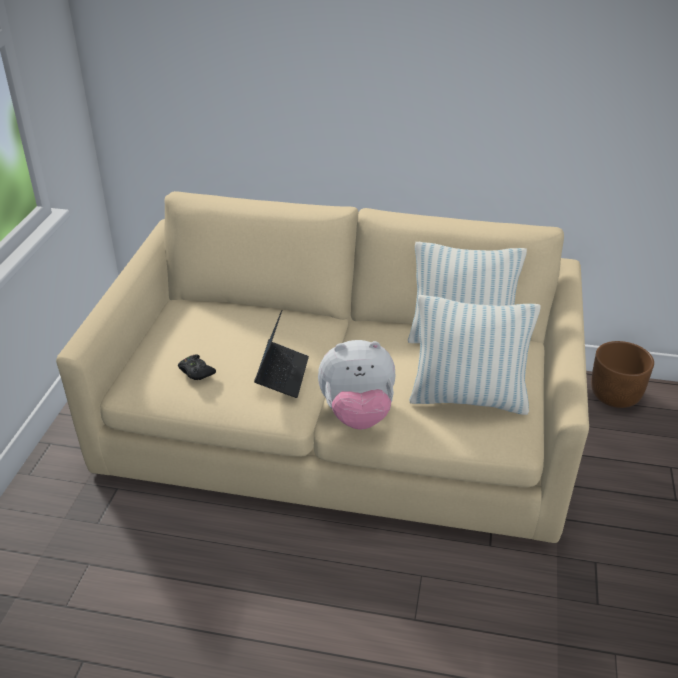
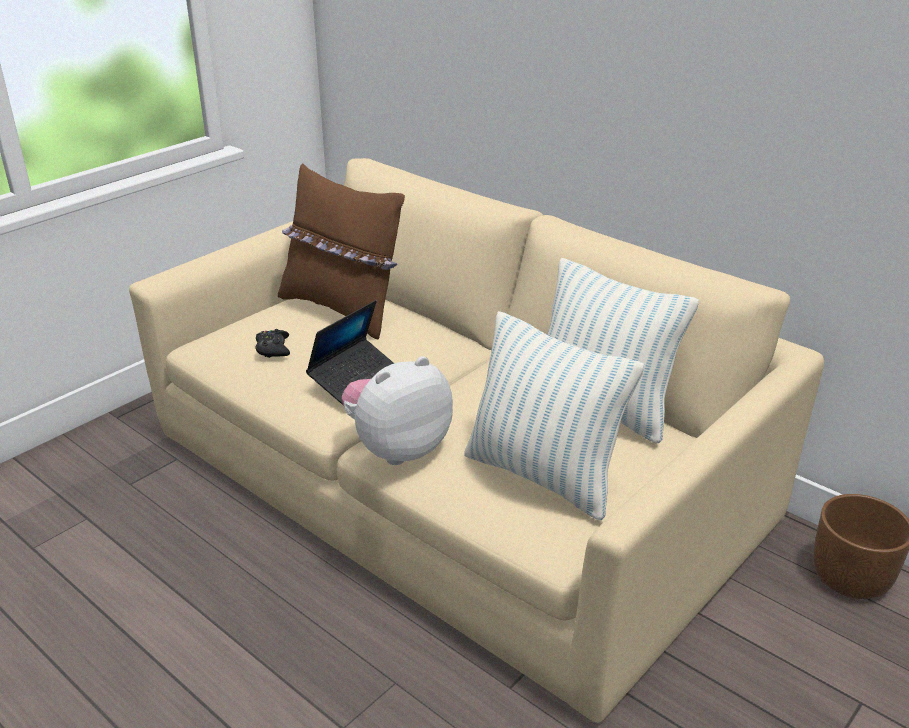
camera: 30 degrees right, 5 degrees down
plush toy [318,340,395,429] -> plush toy turned 120 degrees clockwise [342,356,453,465]
none -> brown pillow [278,163,405,340]

